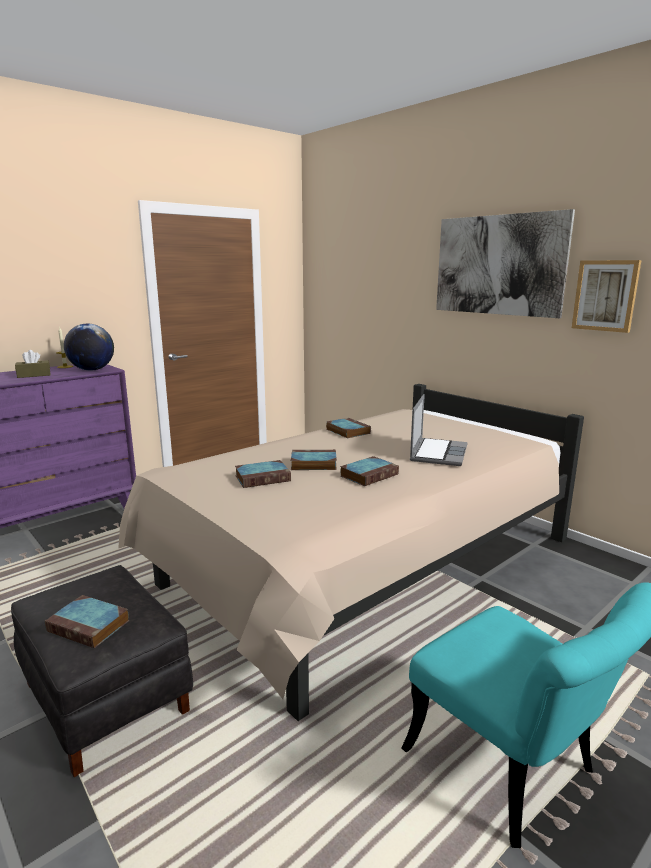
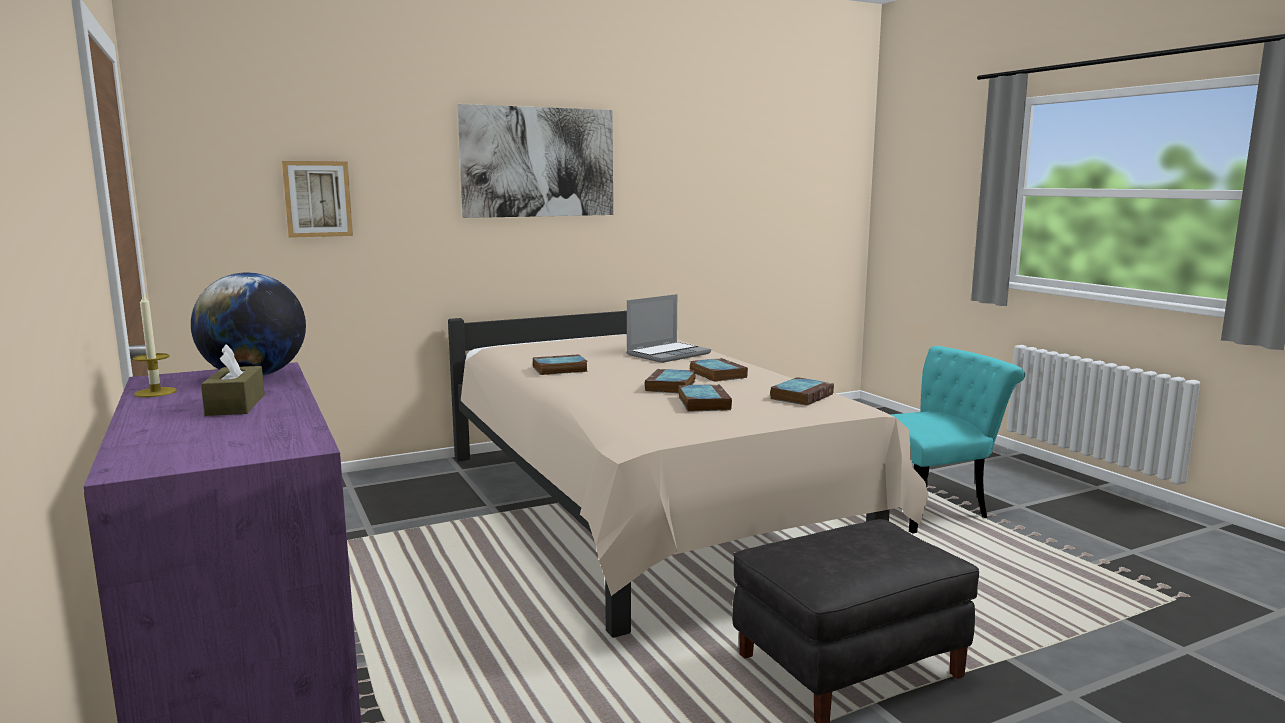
camera: 75 degrees left, 5 degrees down
book [44,595,130,648] -> book moved to [770,377,834,406]
laptop [410,394,468,466] -> laptop turned 105 degrees clockwise [626,294,711,363]
picture [572,260,641,333] -> picture moved to [282,161,353,238]

